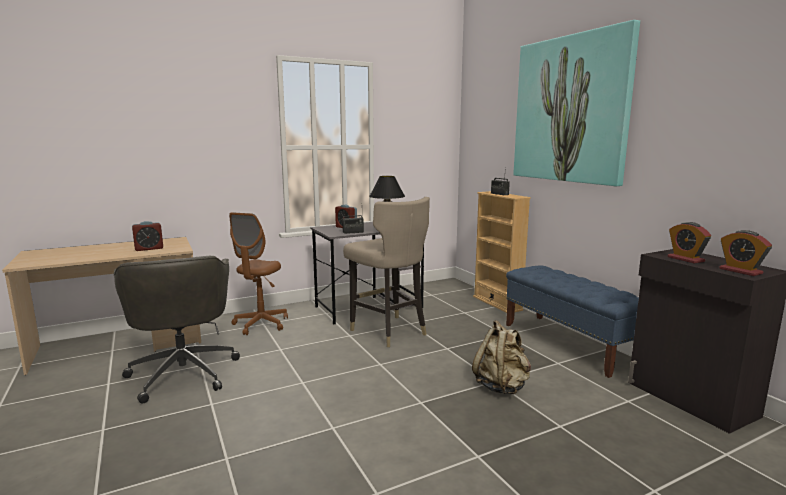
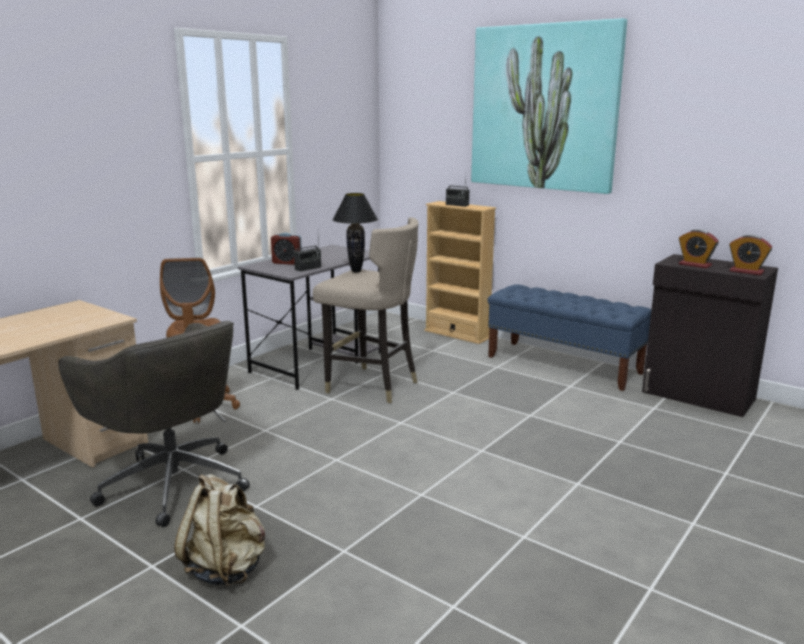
camera: 25 degrees left, 5 degrees up
alarm clock [132,221,163,251] -> none
beige backpack [472,320,531,394] -> beige backpack moved to [174,474,265,587]

